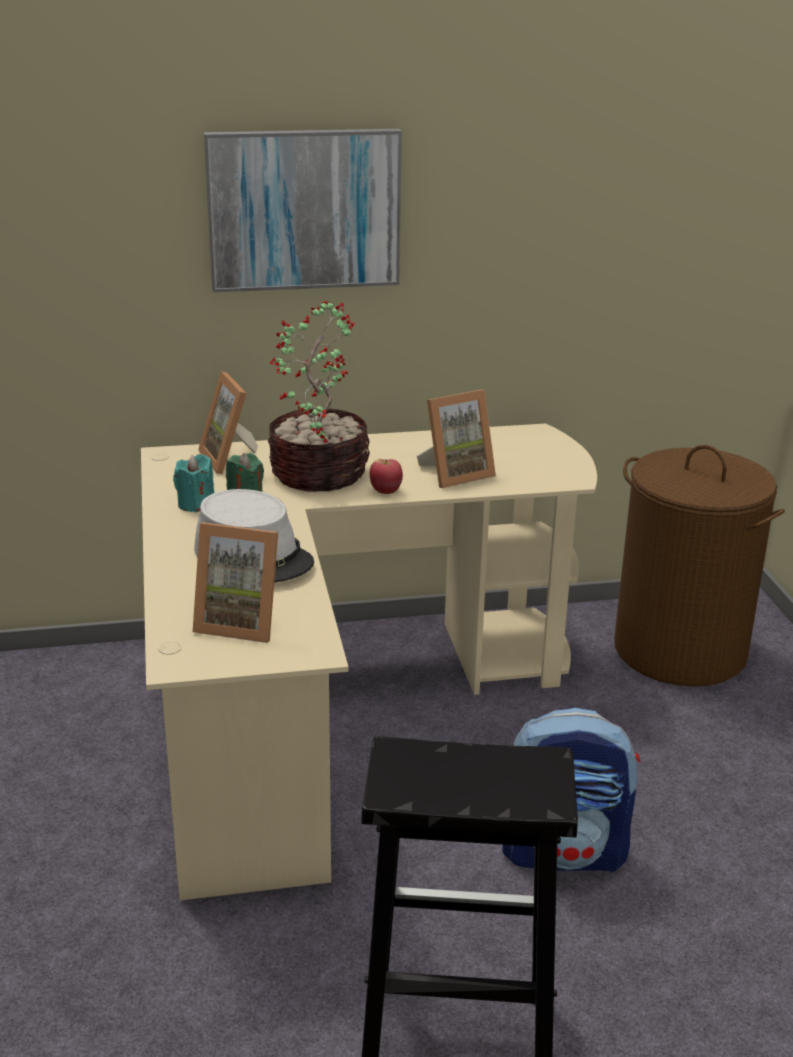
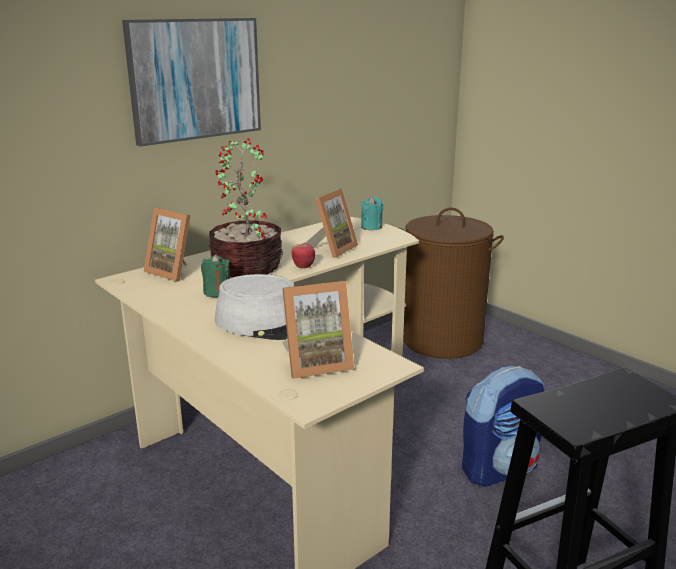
camera: 30 degrees left, 5 degrees down
turquoise candle [173,454,214,512] -> turquoise candle moved to [361,197,383,230]

